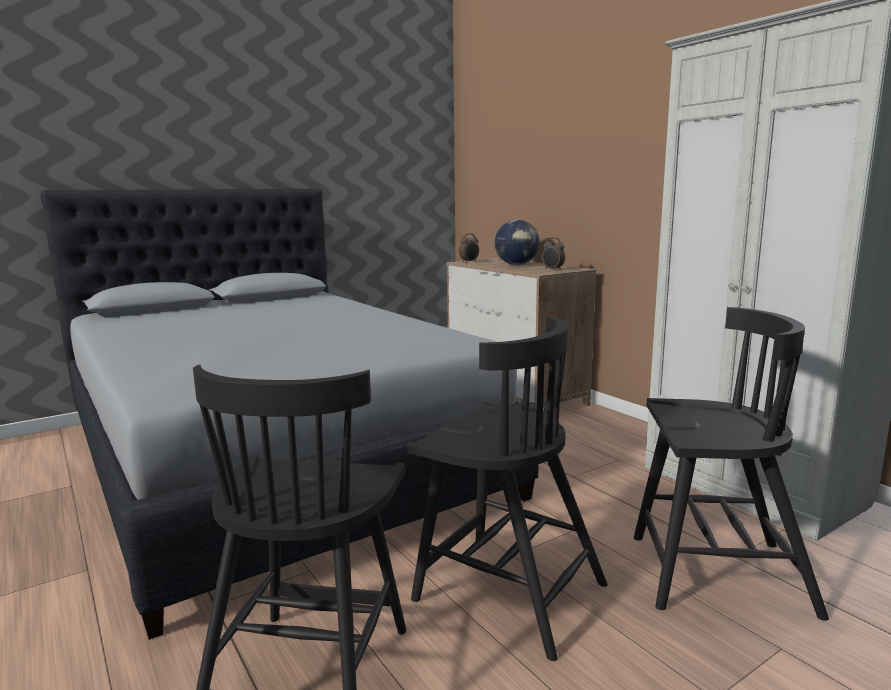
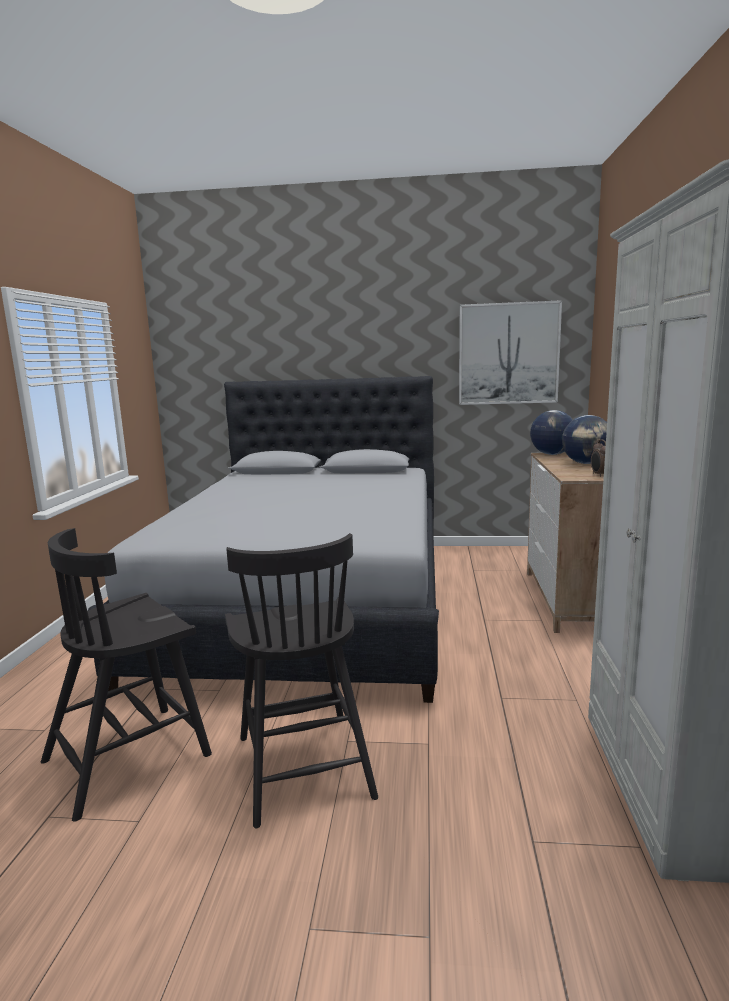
camera: 40 degrees right, 0 degrees up
alarm clock [459,233,479,263] -> globe [530,410,573,455]
black chair [634,307,829,621] -> none
none -> picture [459,300,562,405]

